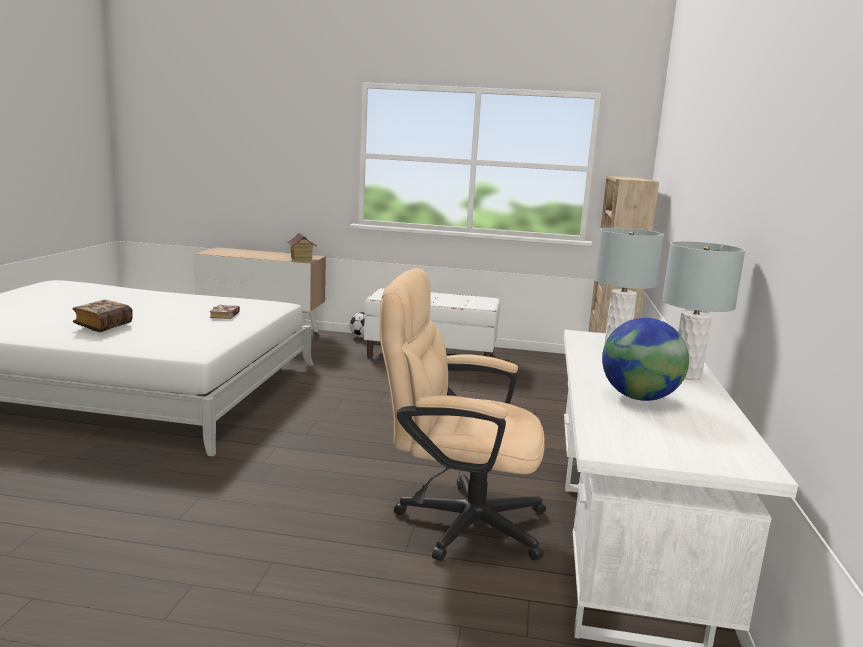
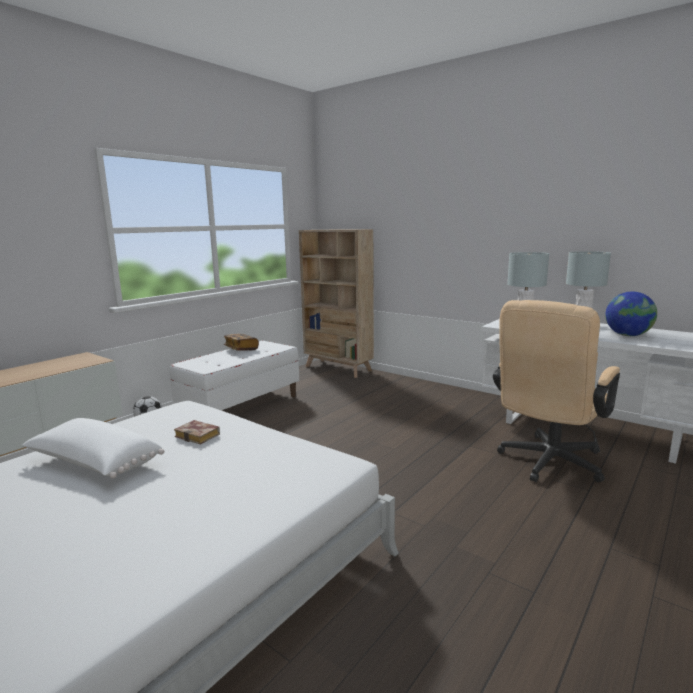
camera: 60 degrees left, 0 degrees up
book [72,300,133,332] -> book moved to [224,334,259,351]
toy house [286,233,317,261] -> none
none -> white pillow [22,418,164,478]

